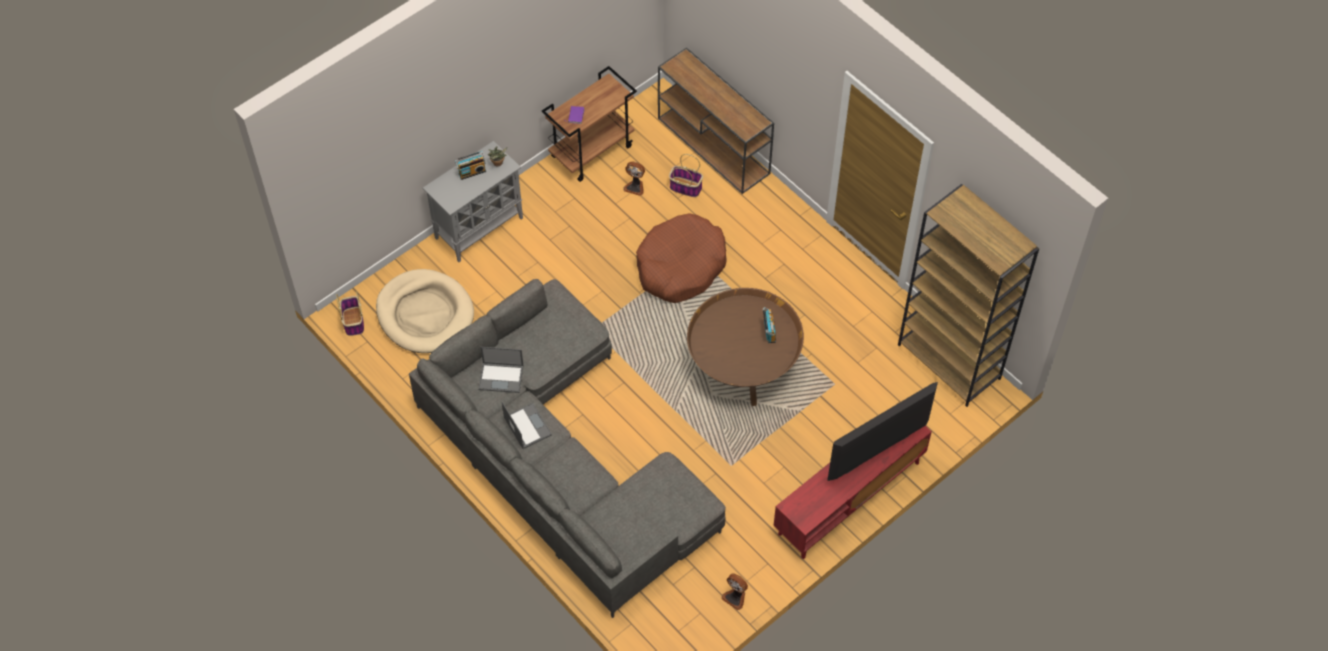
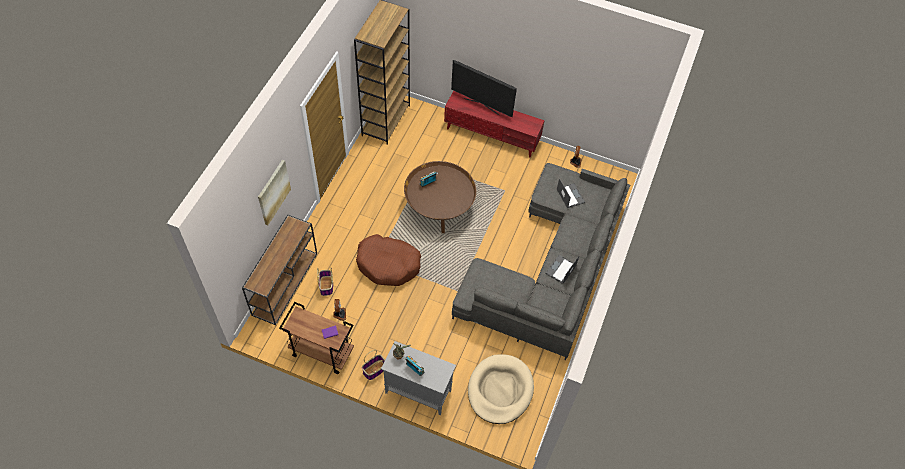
camera: 120 degrees left, 0 degrees up
basket [336,291,364,336] -> basket moved to [362,350,385,380]
laptop [479,347,524,393] -> laptop moved to [557,178,585,208]
none -> picture [258,160,291,226]

